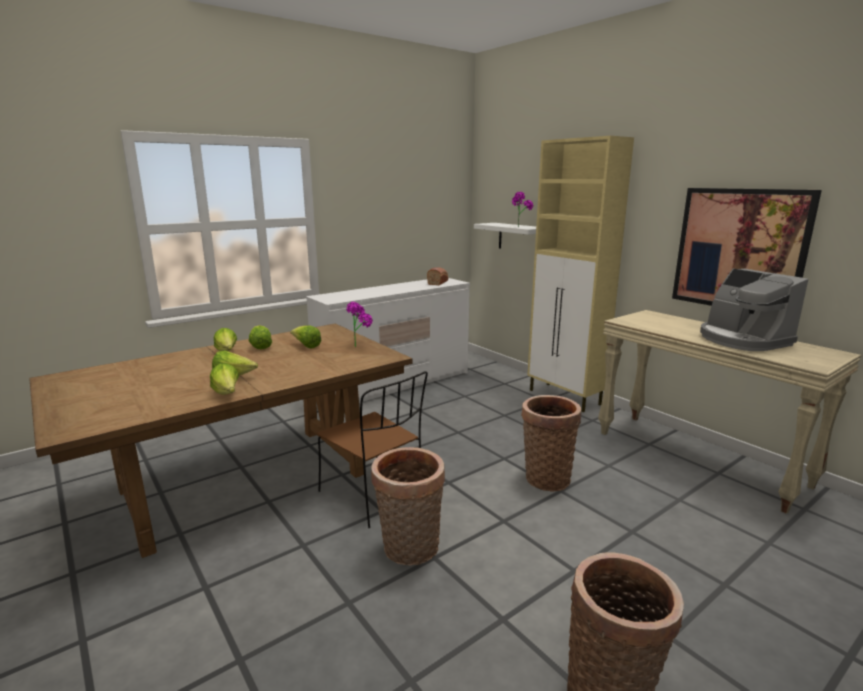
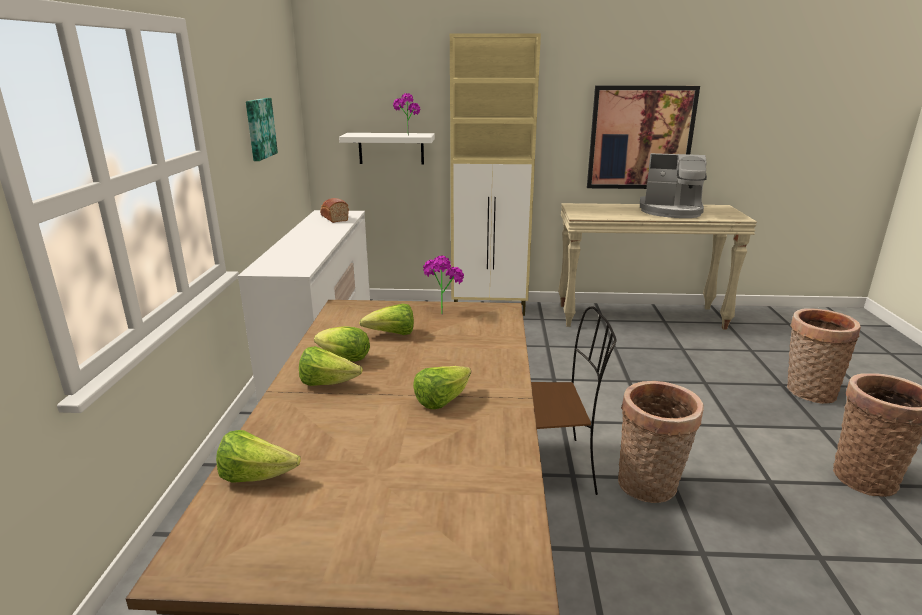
camera: 50 degrees left, 5 degrees up
lettuce [210,363,239,395] -> lettuce moved to [216,430,301,483]
basket [521,395,581,491] -> basket moved to [787,308,861,404]
none -> picture [246,98,278,161]

